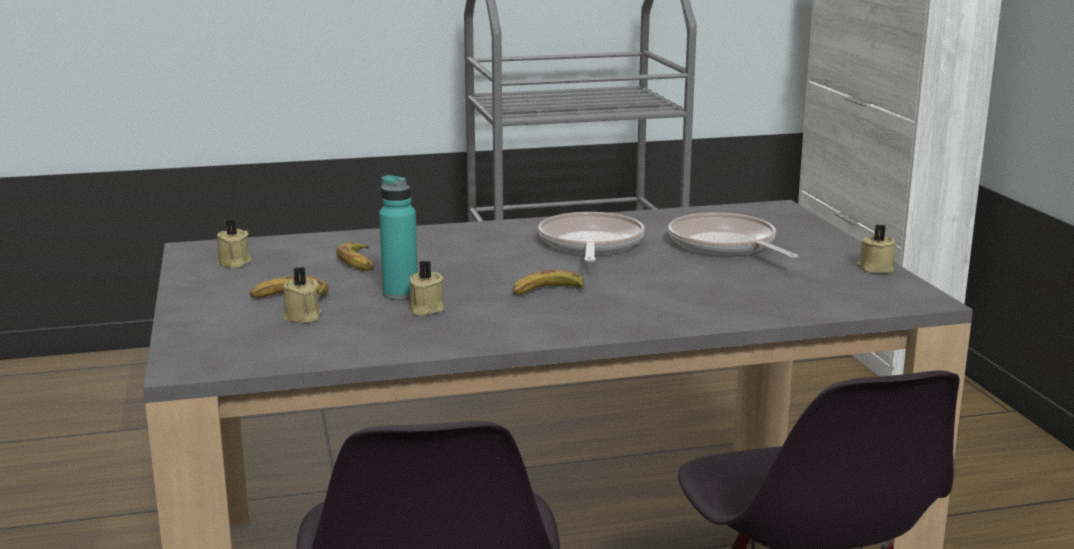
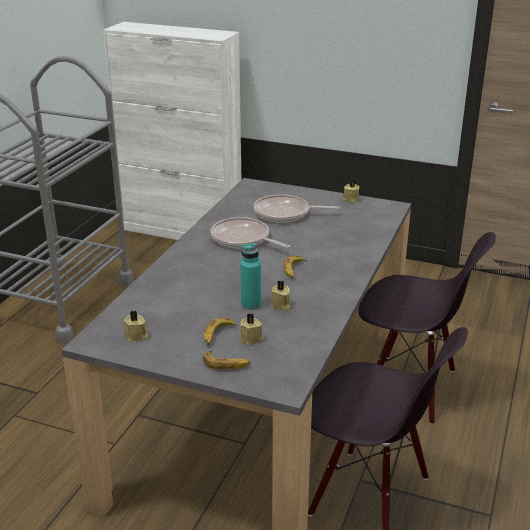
camera: 55 degrees left, 10 degrees up
banana [336,242,374,271] -> banana moved to [203,351,251,369]

